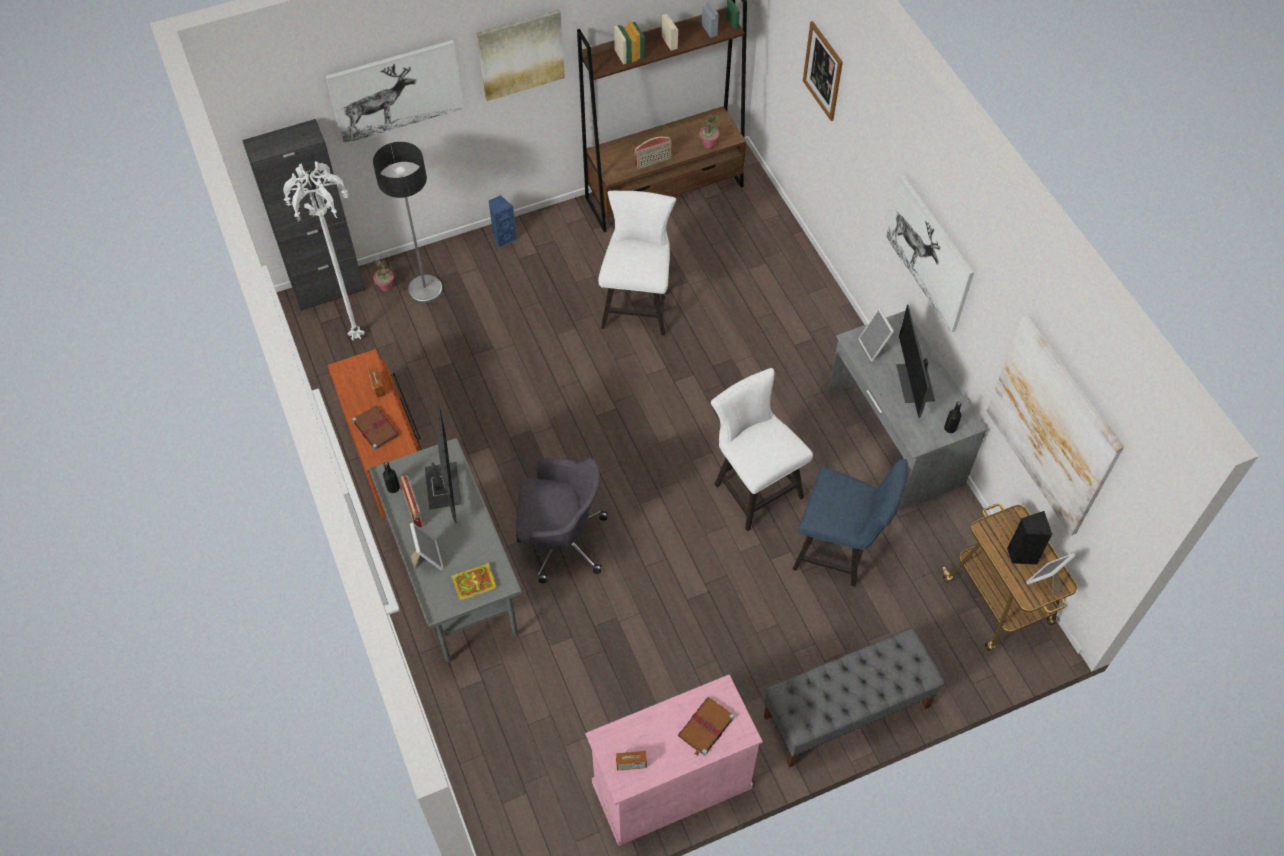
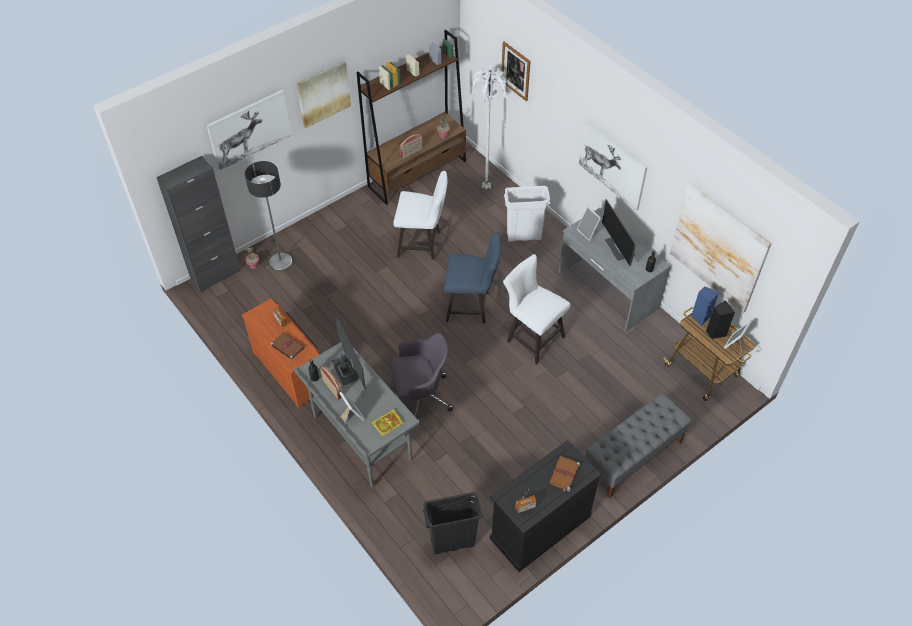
camera: 15 degrees left, 5 degrees down
white floor lamp [283,161,364,340] -> white floor lamp moved to [472,65,507,189]
blue speaker [489,195,517,248] -> blue speaker moved to [691,286,719,326]
pink cabinet [585,674,763,846] -> black cabinet [490,440,602,572]
white chair [598,191,676,336] -> white chair turned 105 degrees clockwise [393,171,447,260]
blue chair [792,459,908,587] -> blue chair moved to [444,232,501,323]
none -> black trash can [423,492,483,554]
none -> white trash can [504,186,550,242]

